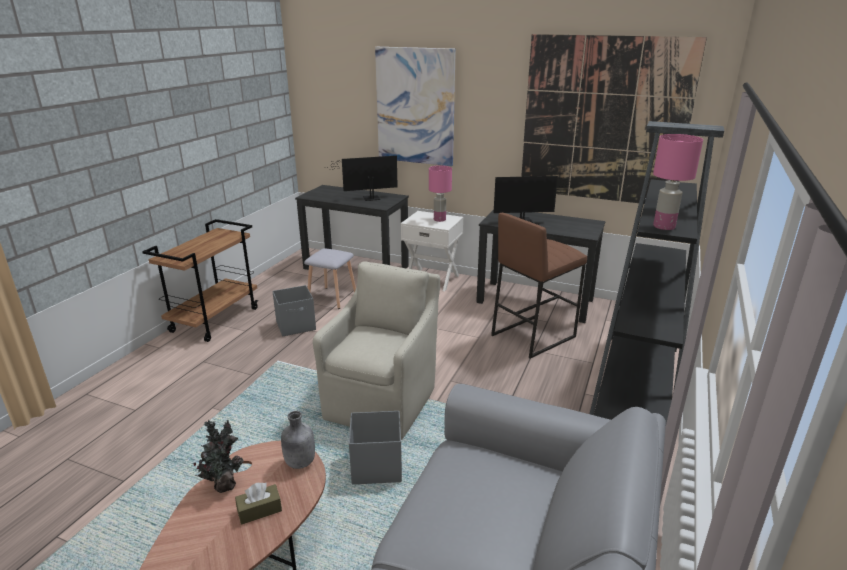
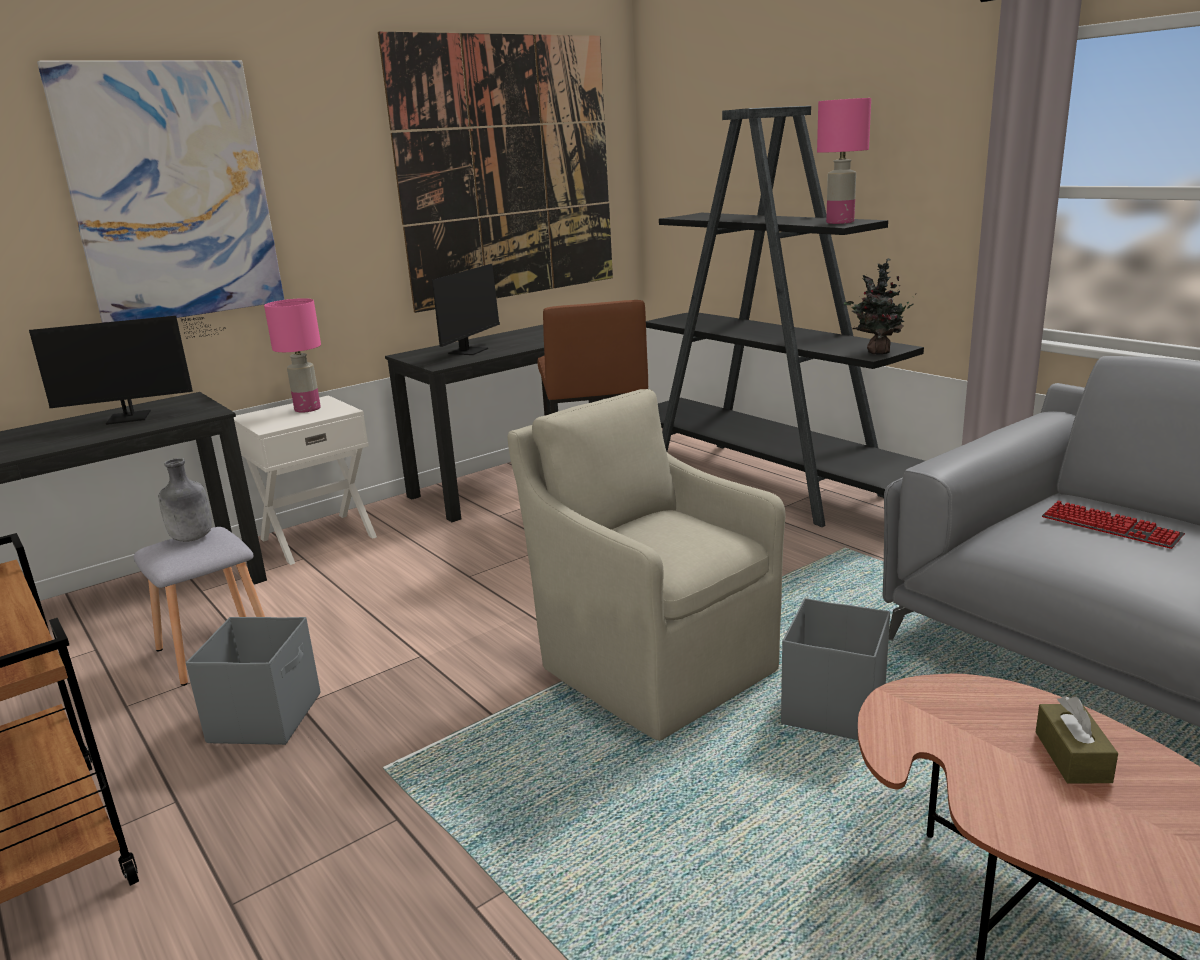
camera: 60 degrees left, 5 degrees down
potted plant [194,420,244,493] -> potted plant moved to [844,258,916,355]
grey bottle [281,411,315,469] -> grey bottle moved to [159,458,212,542]
monitor [327,156,398,201] -> monitor turned 120 degrees counterclockwise [29,316,224,425]
none -> keyboard [1042,501,1185,549]

